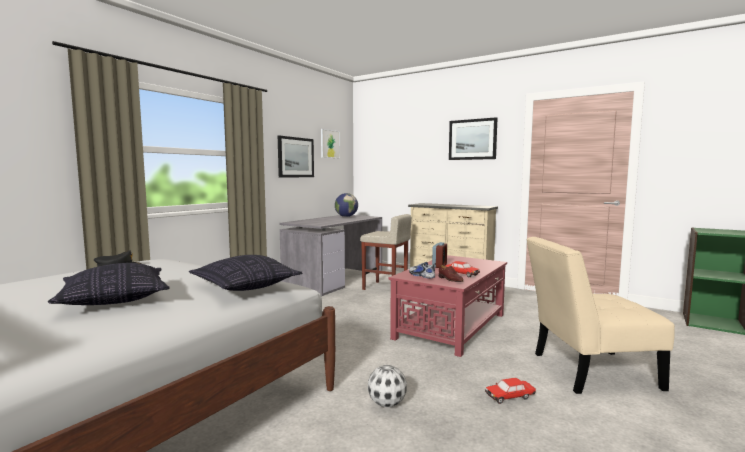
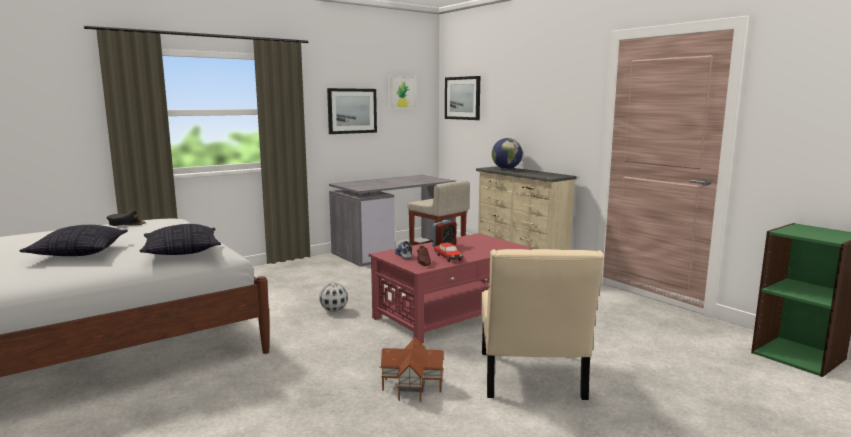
camera: 20 degrees right, 5 degrees up
globe [335,193,358,217] -> globe moved to [492,138,523,169]
football [368,365,407,407] -> football moved to [319,283,348,312]
picture [449,117,497,160] -> picture moved to [445,76,480,120]
toy car [485,378,536,404] -> toy house [380,337,444,402]
beige chair [526,237,675,394] -> beige chair turned 105 degrees counterclockwise [481,249,604,400]

